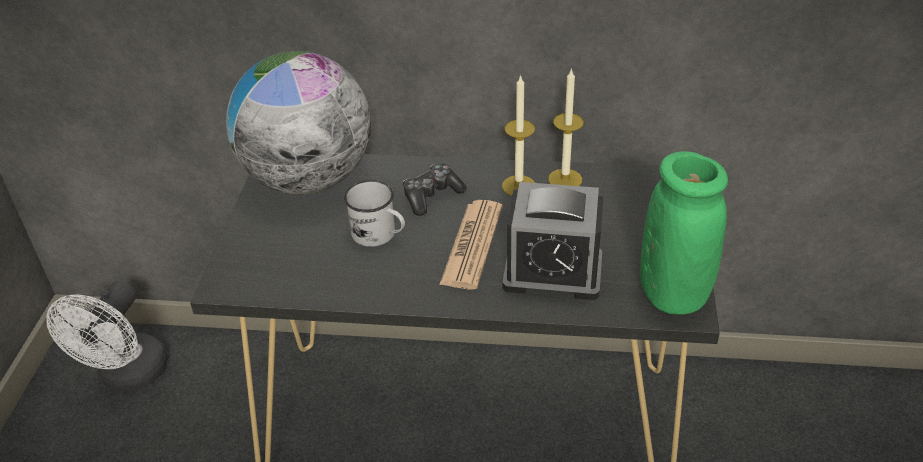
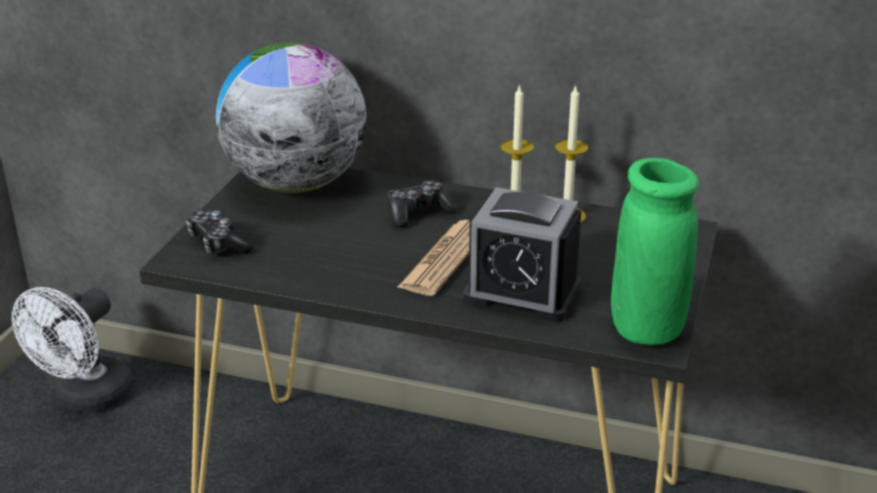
camera: 10 degrees right, 10 degrees down
white mug [344,180,405,247] -> none
none -> game controller [186,210,253,254]

